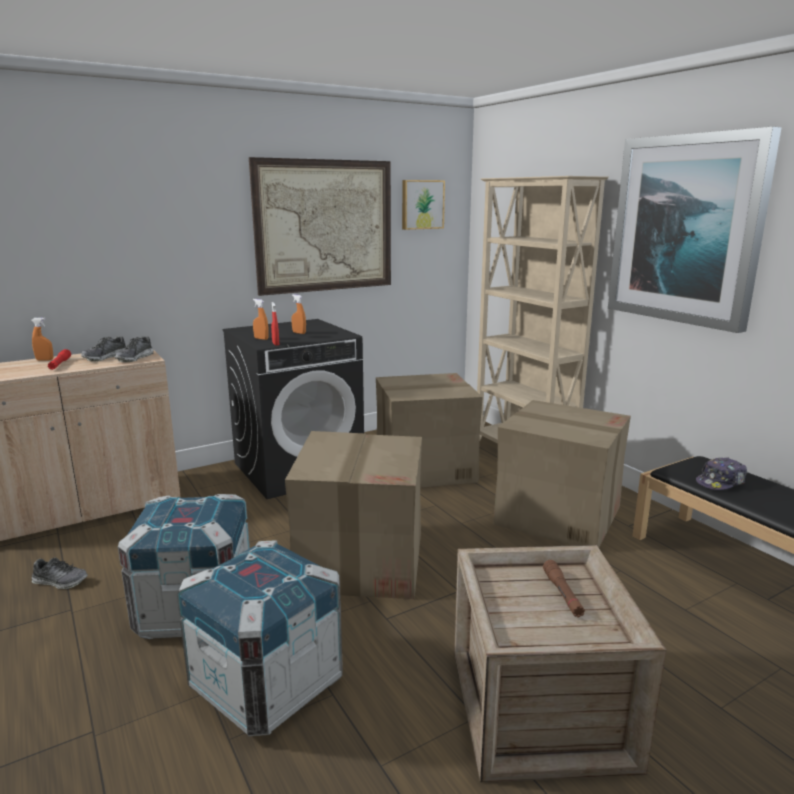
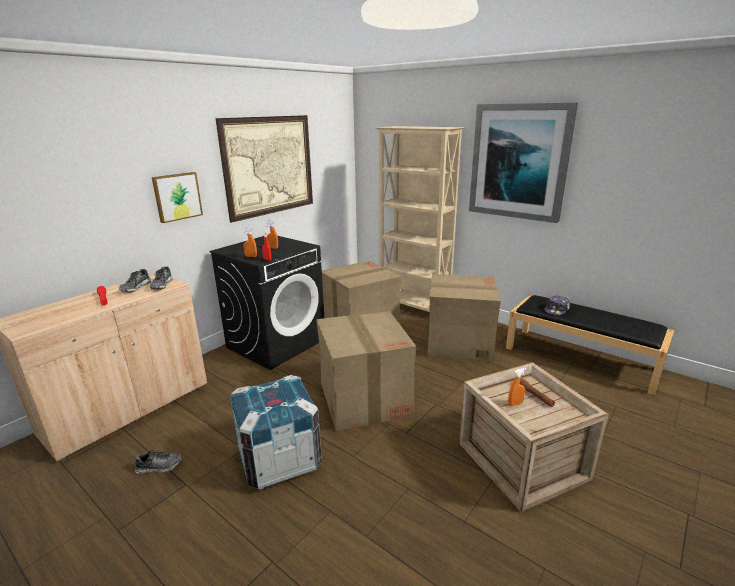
camera: 20 degrees left, 5 degrees up
orange spray bottle [32,318,53,360] -> orange spray bottle moved to [508,368,526,406]
crate [177,540,342,736] -> none
picture [402,180,445,230] -> picture moved to [152,172,203,223]

